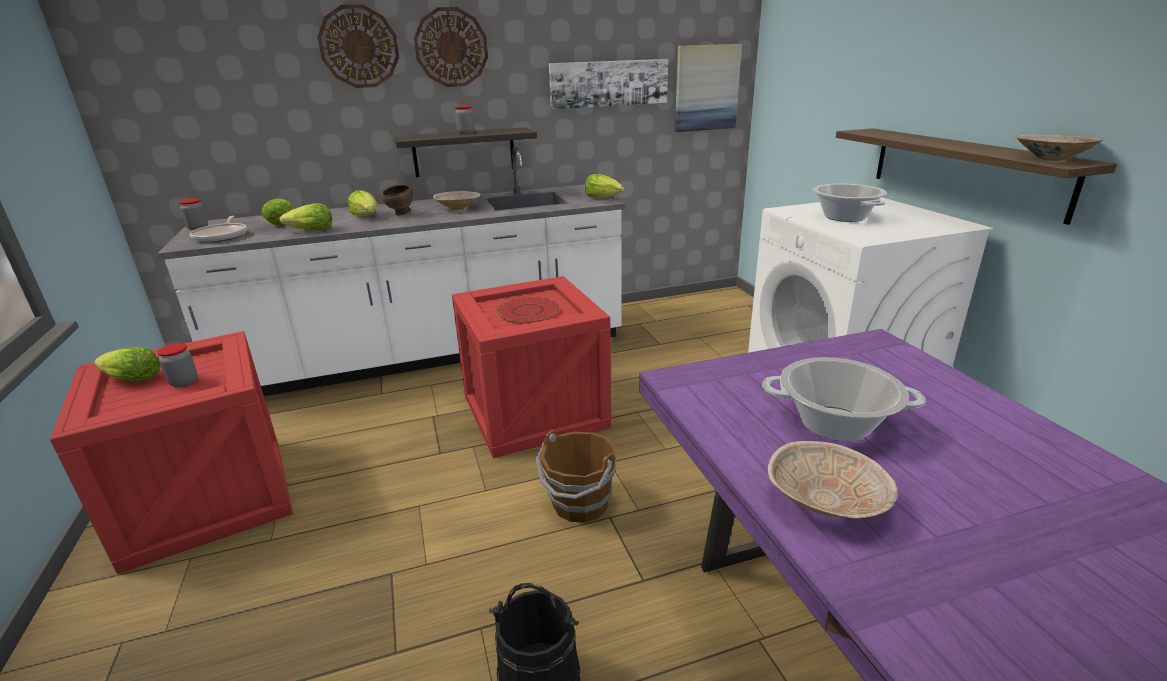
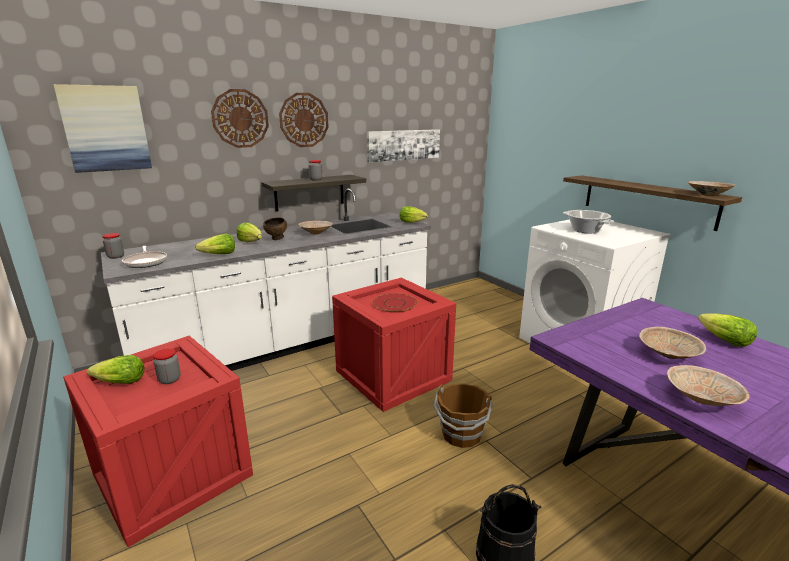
camera: 15 degrees left, 5 degrees down
lettuce [262,198,293,226] -> lettuce moved to [698,313,757,347]
picture [675,44,742,132] -> picture moved to [53,84,152,173]
cooking pot [762,357,926,441] -> beige bowl [639,326,706,359]

